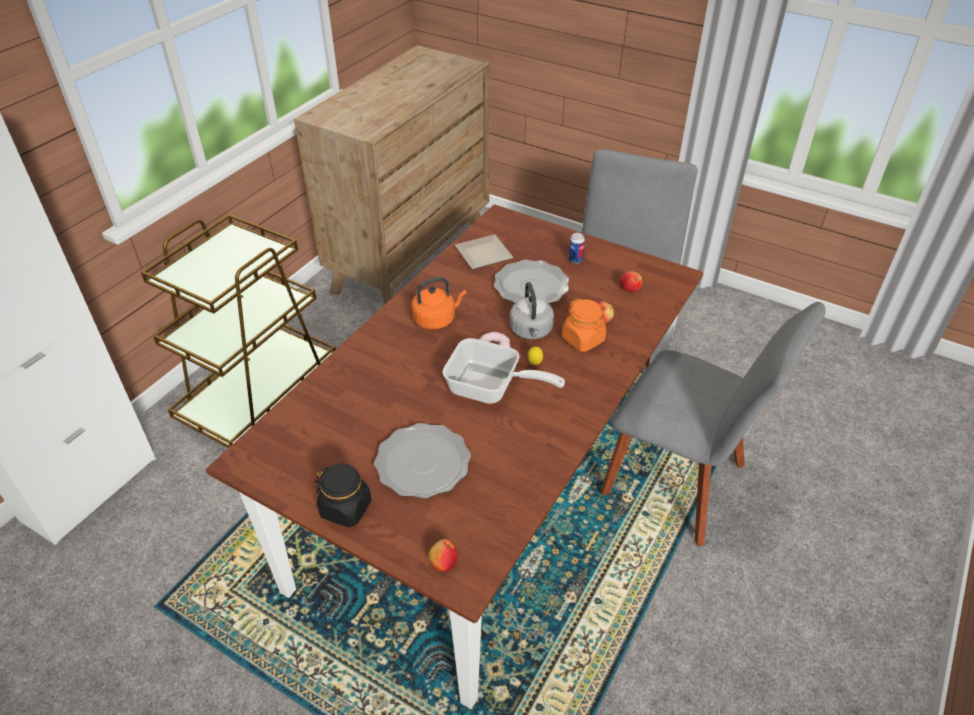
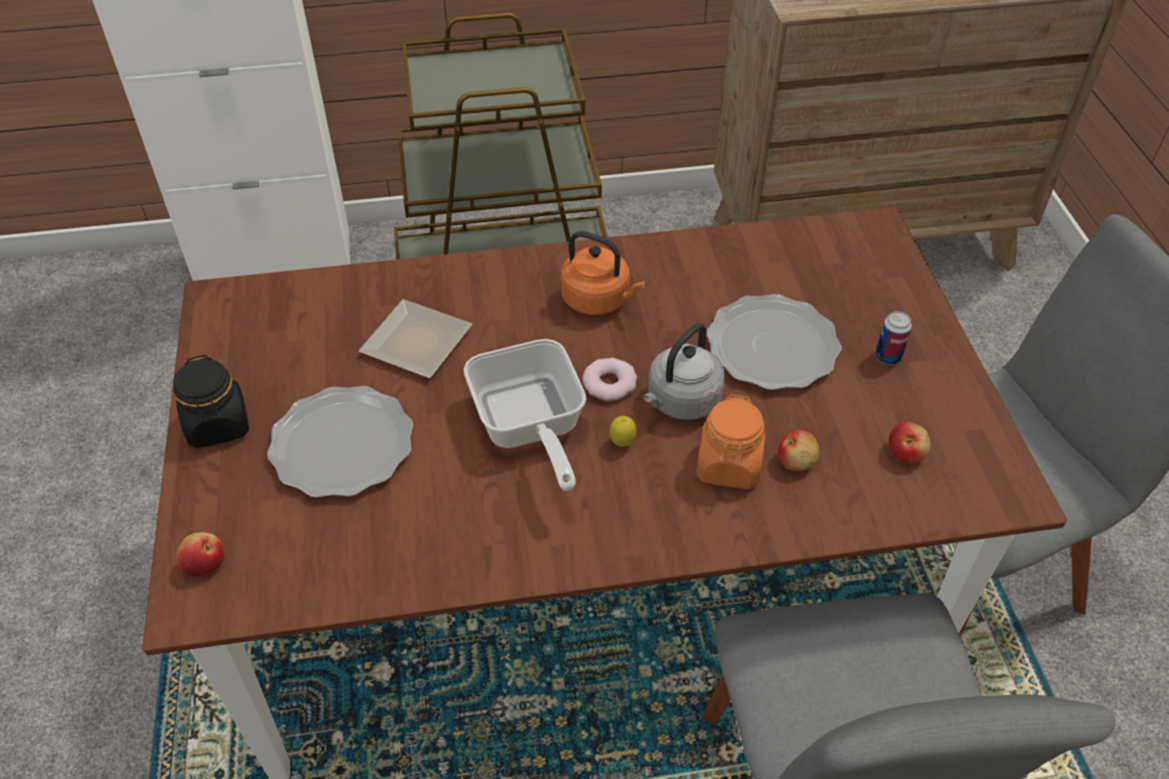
camera: 50 degrees right, 5 degrees up
plate [455,234,514,269] -> plate moved to [359,299,472,378]

